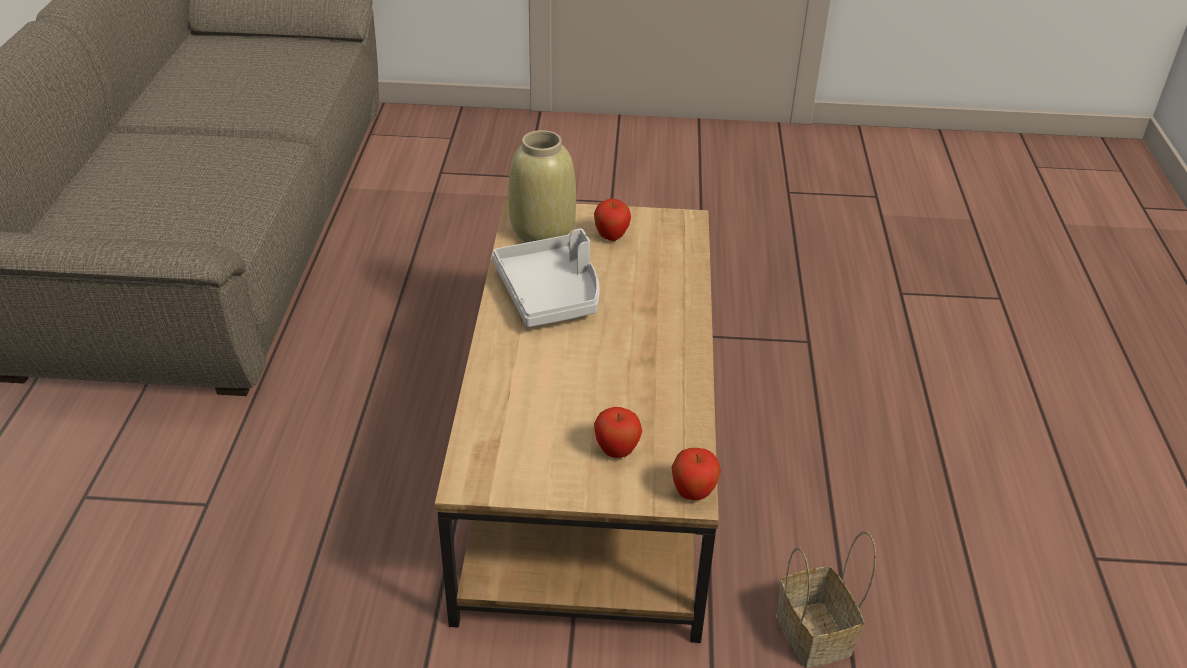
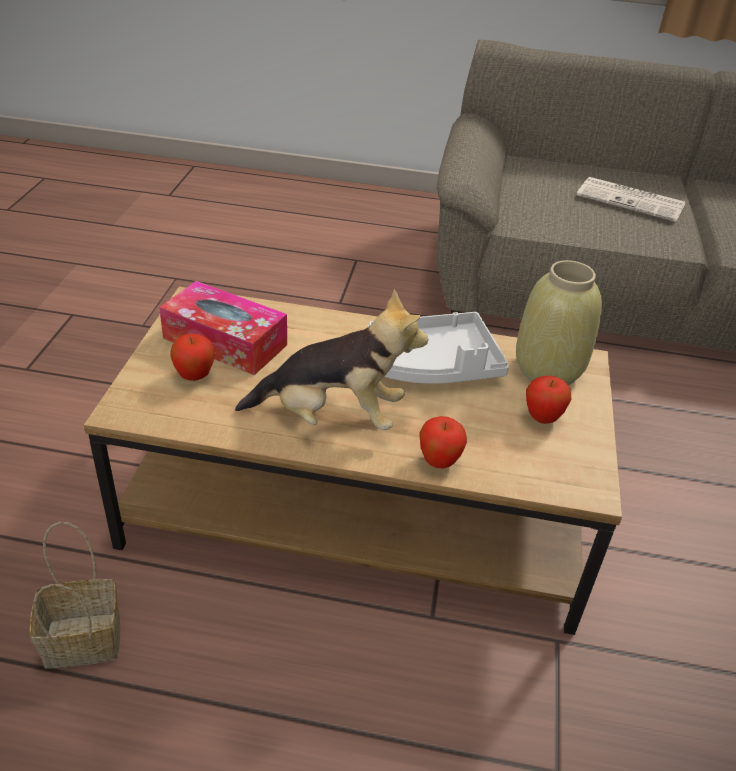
camera: 95 degrees right, 0 degrees up
apple [672,448,721,500] -> apple moved to [419,416,467,469]
none -> tissue box [159,281,287,375]
none -> plush toy [235,289,428,430]
none -> newspaper [577,177,686,222]

